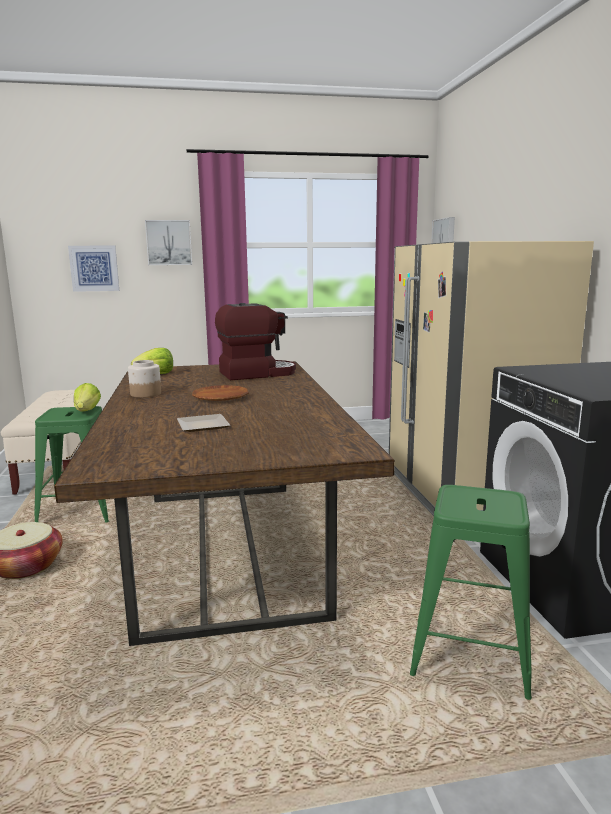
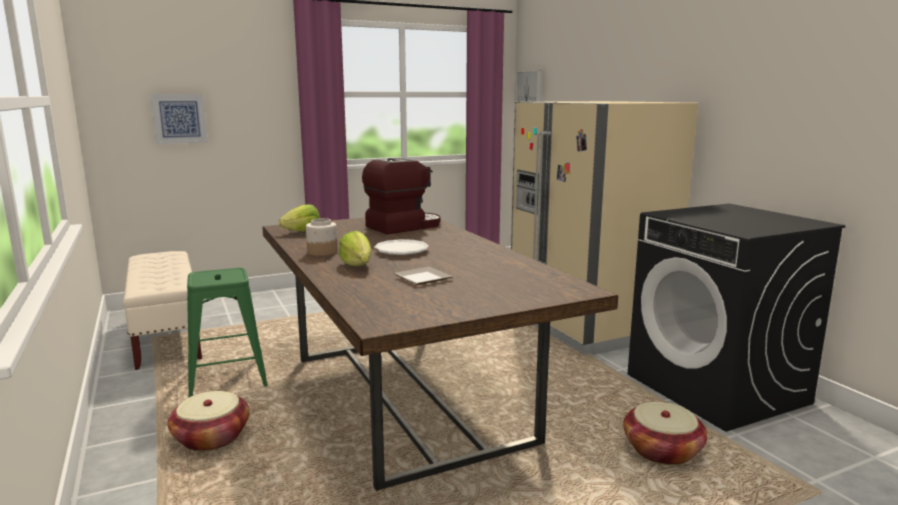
camera: 15 degrees left, 0 degrees up
lettuce [74,383,101,411] -> lettuce moved to [339,231,371,266]
picture [145,220,192,265] -> none
brown plate [192,385,249,401] -> white plate [374,239,429,255]
green stool [410,485,532,700] -> basket [623,402,707,465]

